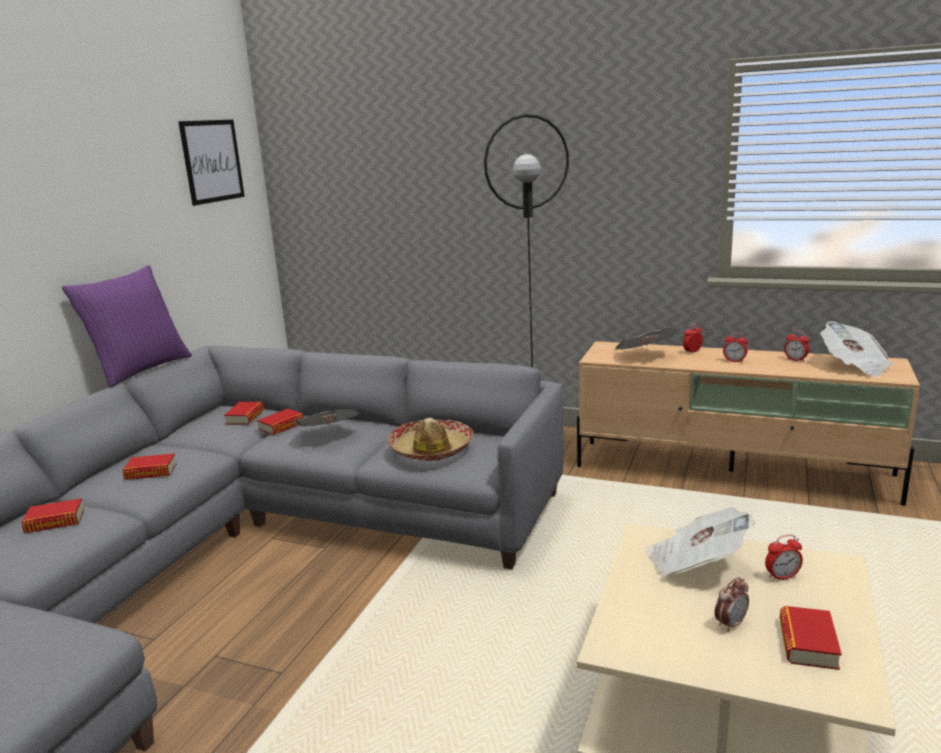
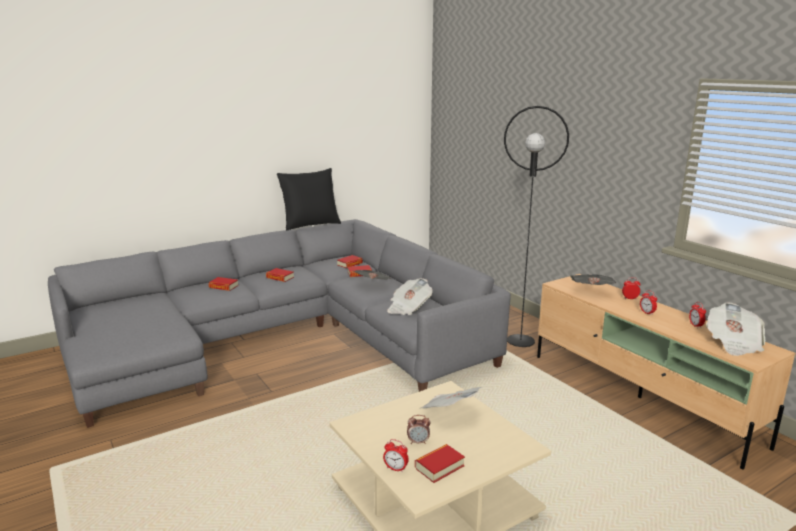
camera: 35 degrees right, 0 degrees up
purple pillow [62,265,192,388] -> black pillow [277,168,341,230]
picture [178,120,245,206] -> none
hat [387,418,473,461] -> newspaper [387,278,433,315]
alarm clock [765,534,803,581] -> alarm clock moved to [383,439,409,473]

